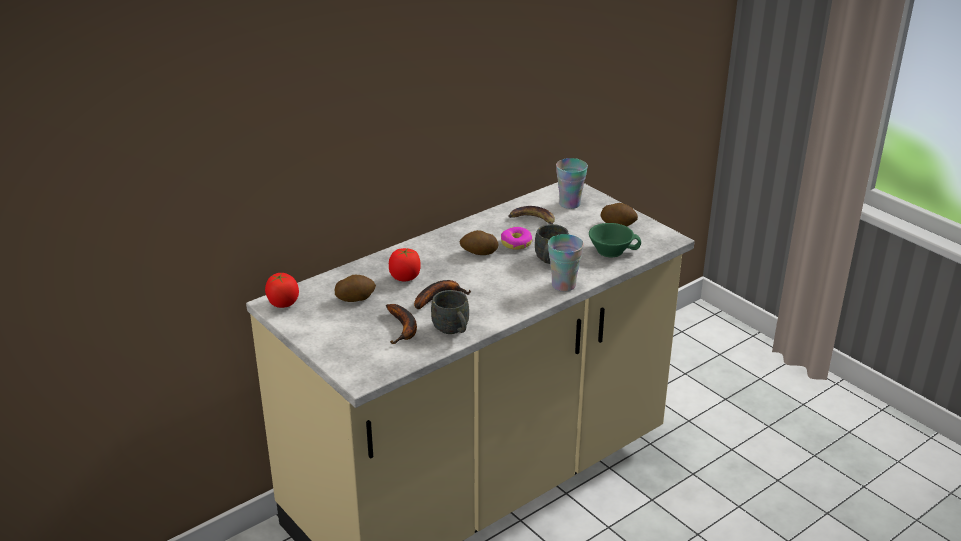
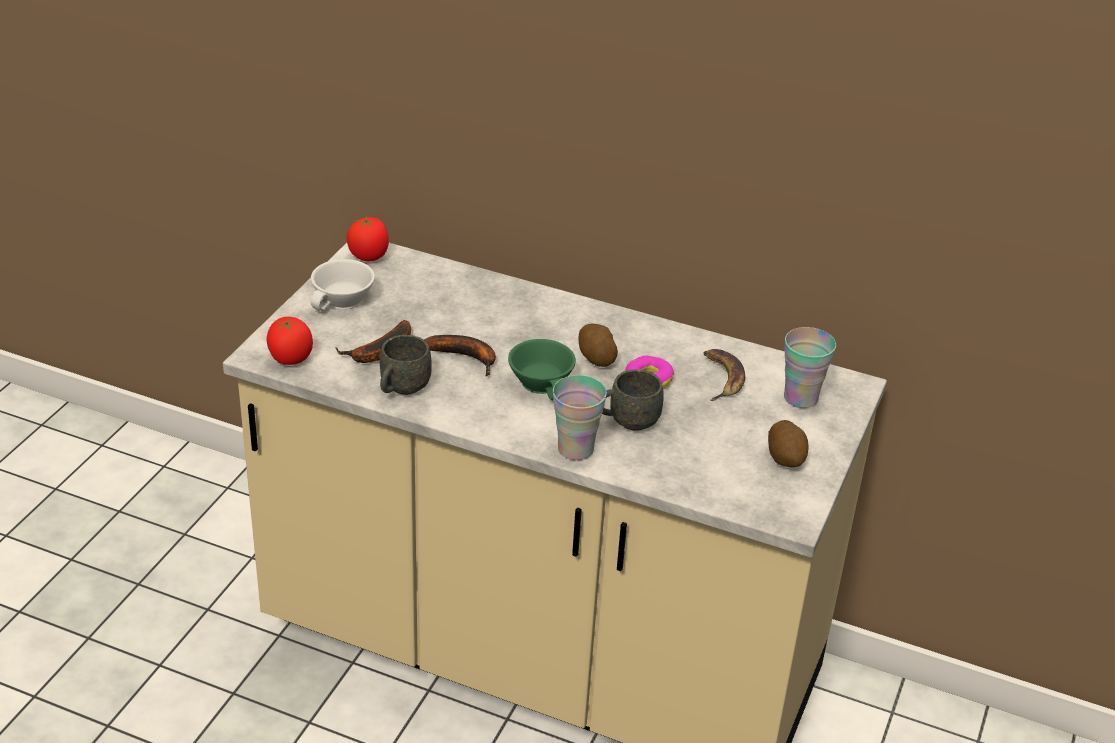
camera: 60 degrees right, 5 degrees up
potato [335,275,376,302] -> none
tomato [389,248,421,281] -> tomato moved to [266,317,313,365]
green cup [589,223,641,257] -> green cup moved to [508,339,576,400]
none -> white cup [310,259,375,311]

